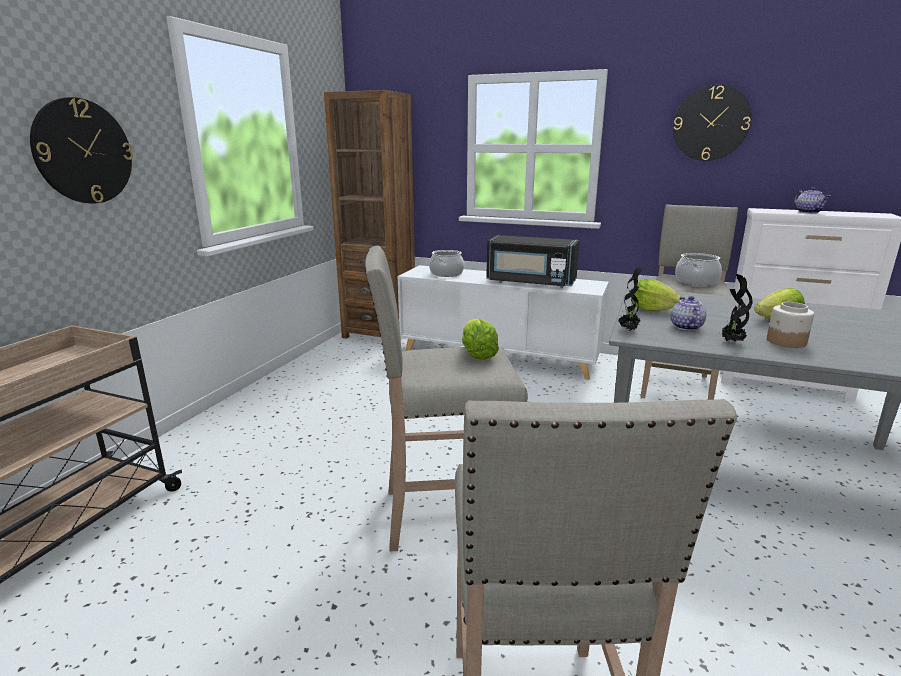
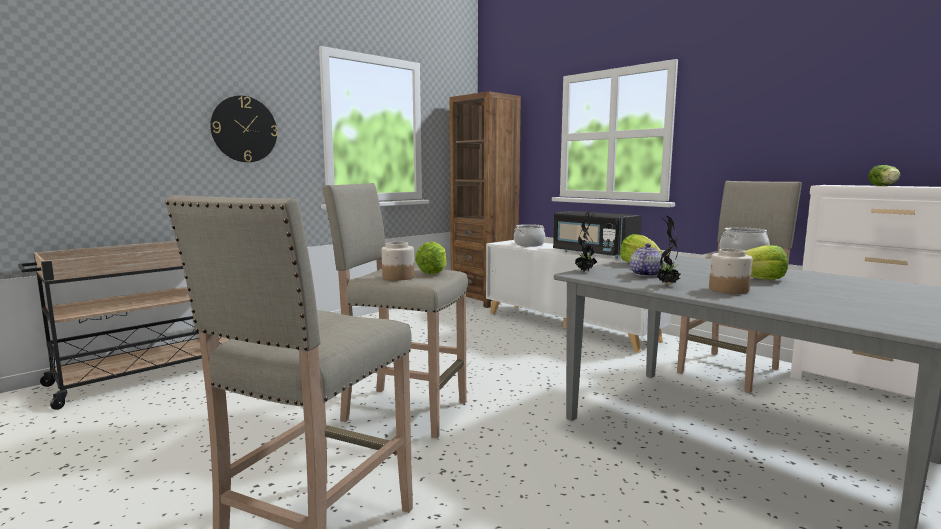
camera: 25 degrees right, 10 degrees down
wall clock [673,85,751,161] -> none
teapot [794,187,831,213] -> lettuce [868,165,900,186]
none -> jar [382,242,414,281]

